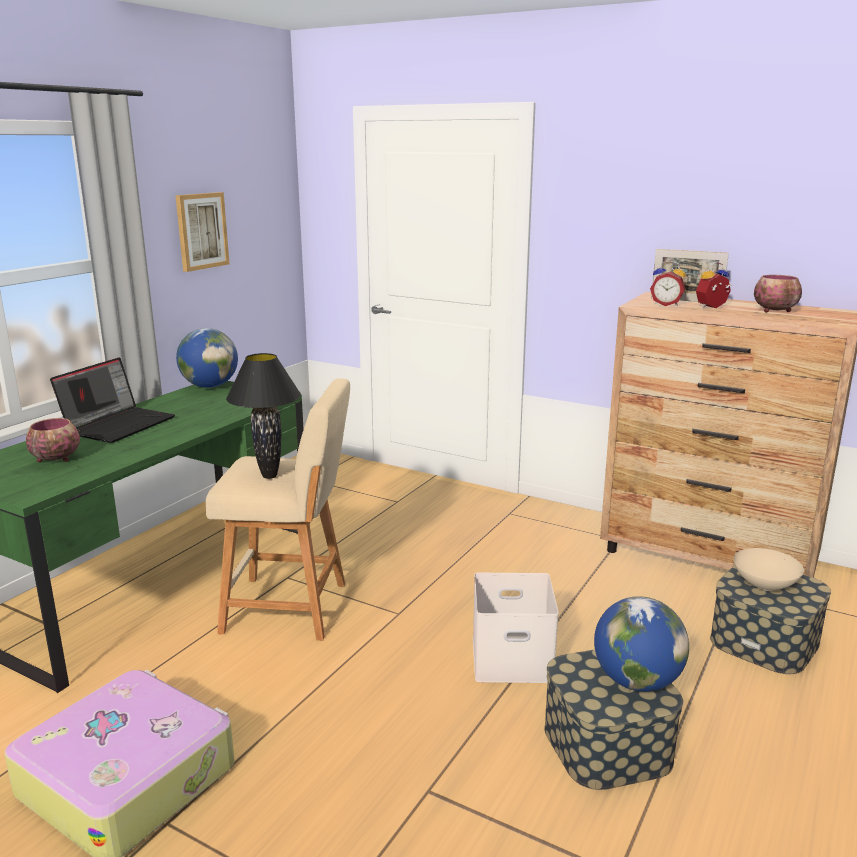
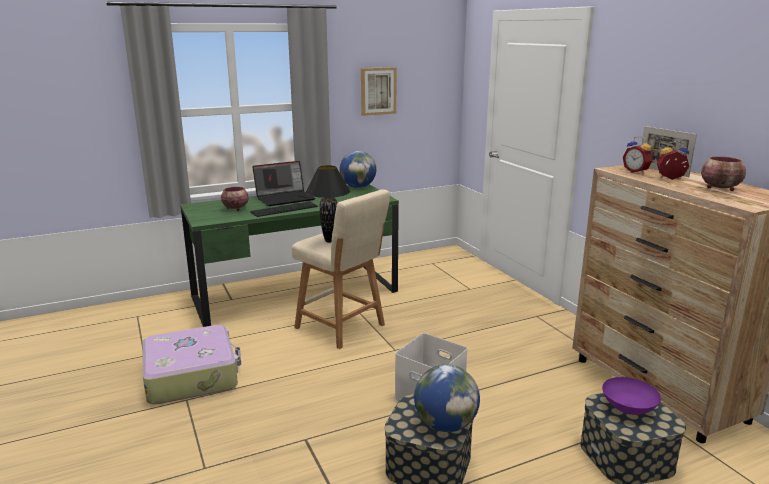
camera: 35 degrees right, 0 degrees up
beige bowl [733,548,804,591] -> purple bowl [602,377,661,415]
none -> keyboard [250,202,318,217]

